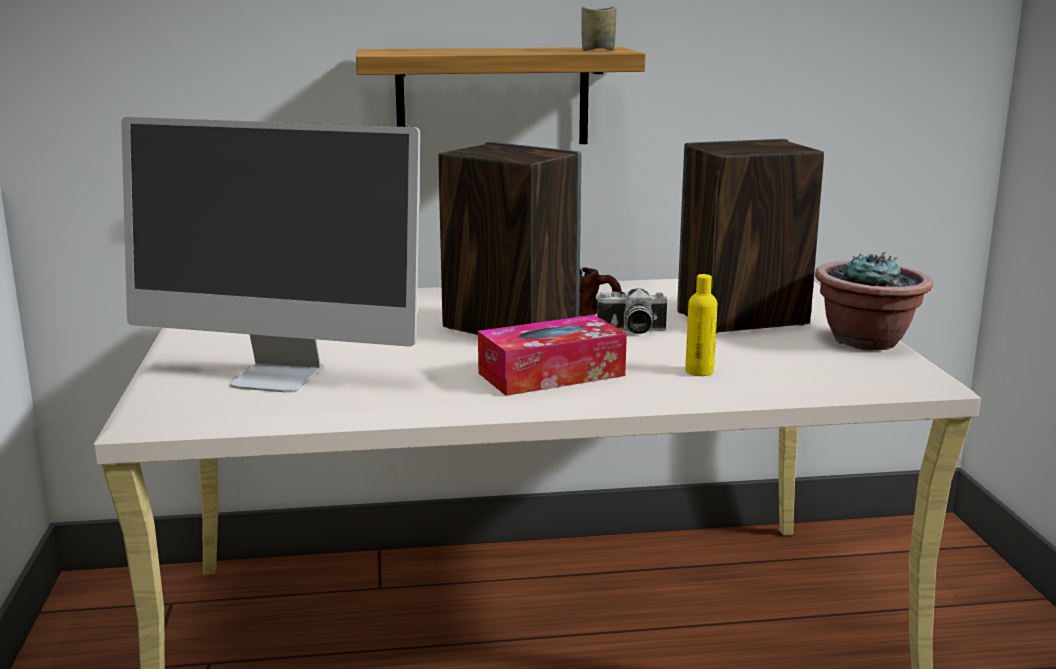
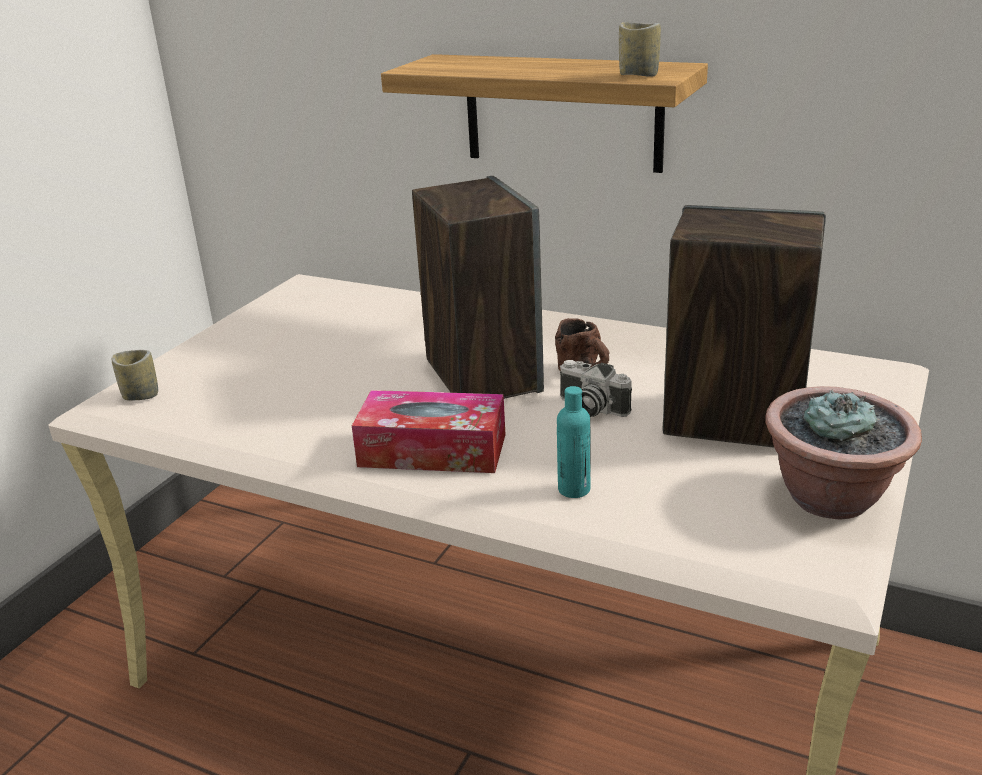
camera: 35 degrees right, 10 degrees up
monitor [121,117,420,392] -> none
yellow bottle [685,274,717,376] -> turquoise bottle [557,386,590,498]
none -> cup [112,350,158,401]

